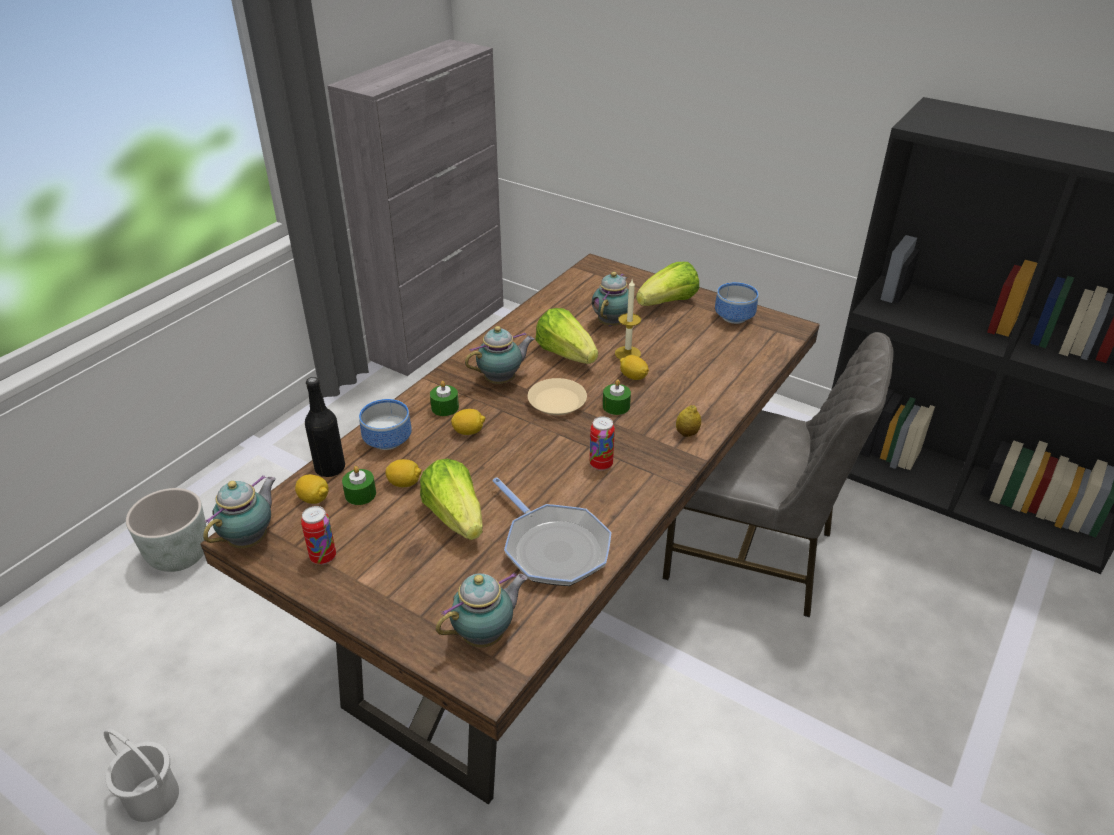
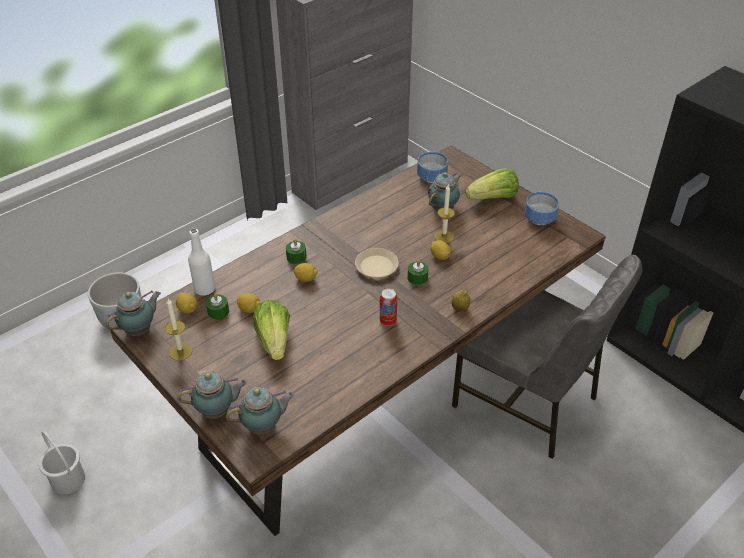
camera: 15 degrees right, 5 degrees up
can [301,506,336,565] -> candle [165,299,193,361]
black bottle [305,377,345,477] -> white bottle [188,229,215,296]
bowl [359,399,412,450] -> bowl moved to [417,152,448,183]
teapot [465,326,534,384] -> teapot moved to [177,371,247,419]
frying pan [493,477,611,586] -> none
lettuce [535,308,598,364] -> none

